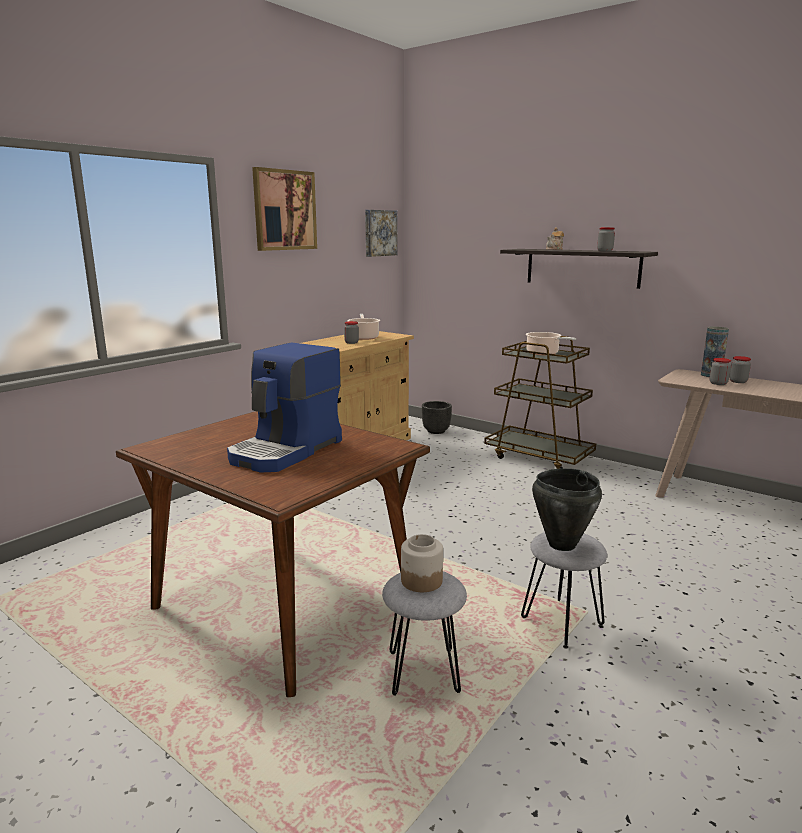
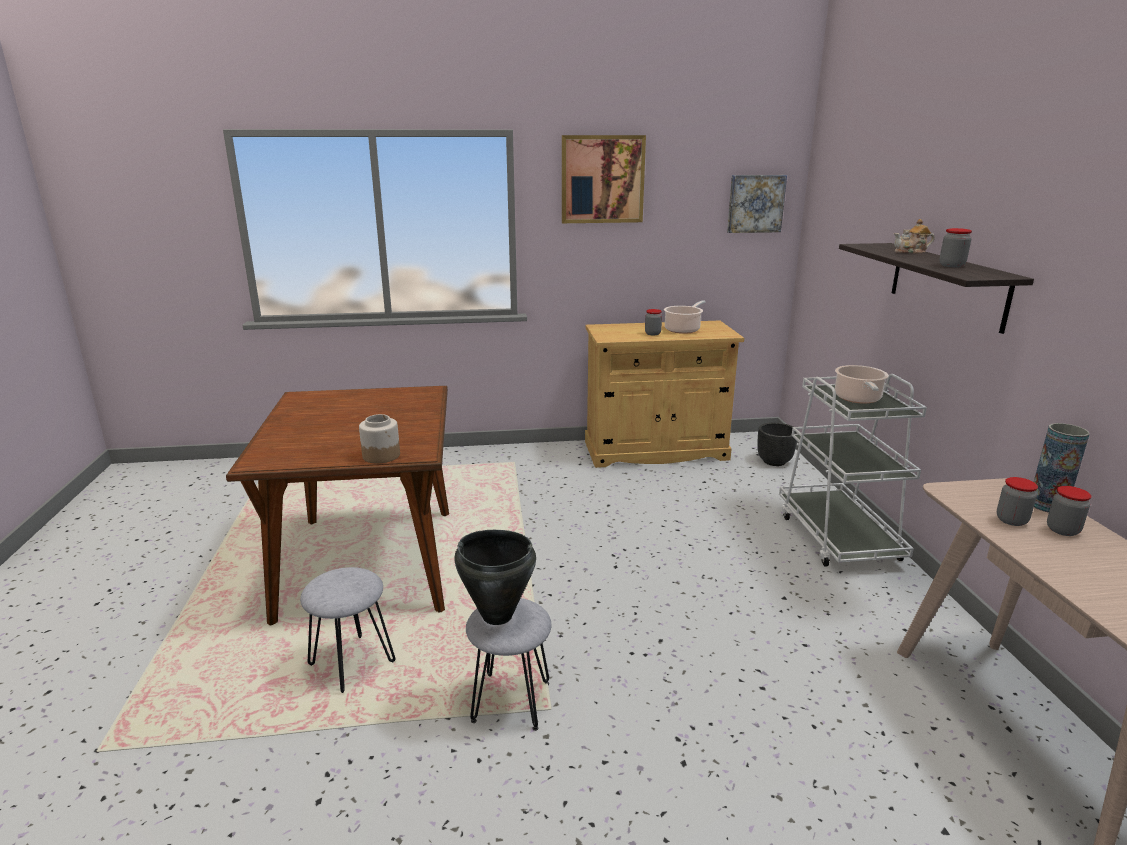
camera: 45 degrees right, 5 degrees up
coffee machine [227,342,342,473] -> none
jar [401,534,443,592] -> jar moved to [359,414,400,464]
brown cart [484,336,596,469] -> white cart [779,374,927,567]

